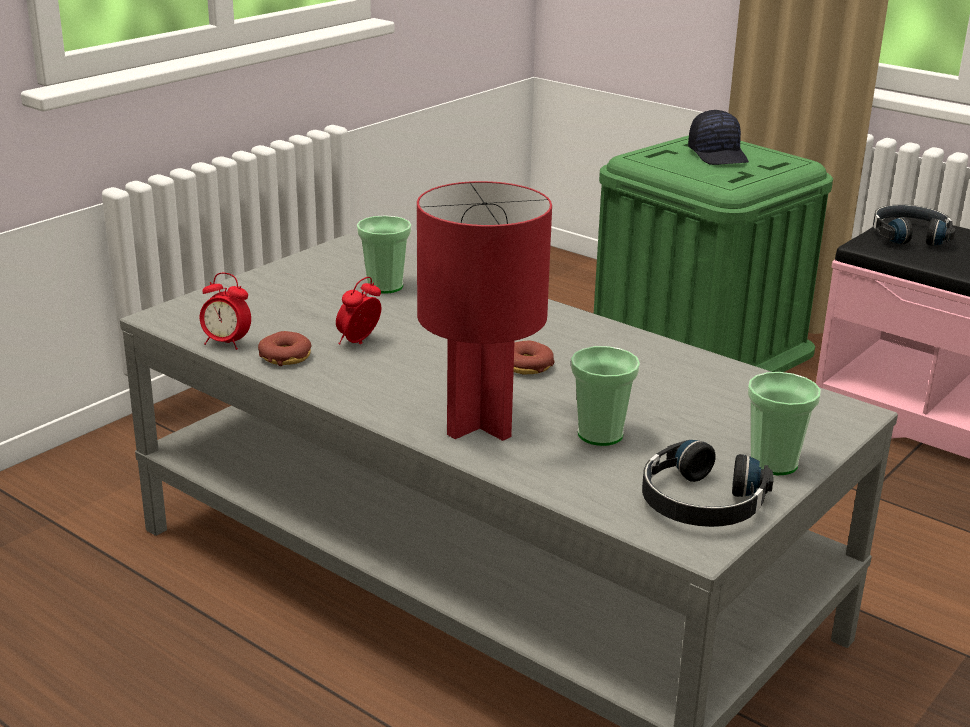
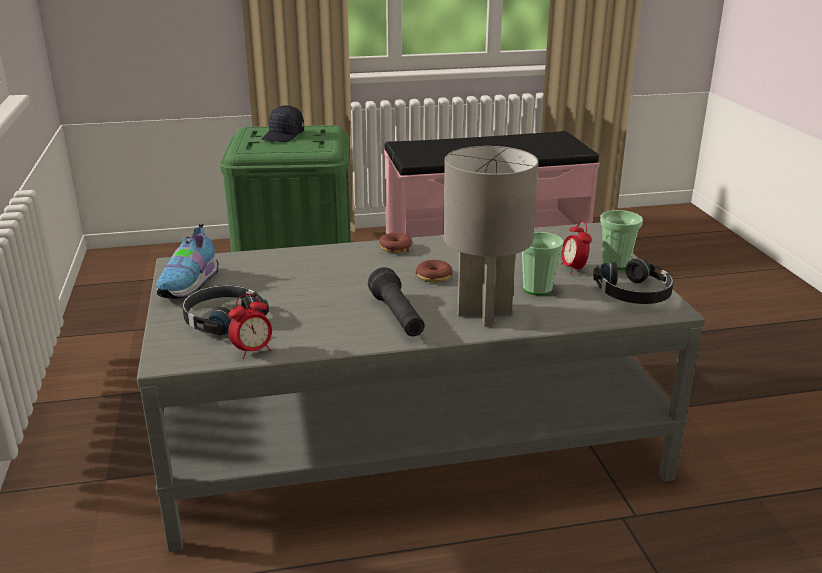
camera: 50 degrees left, 0 degrees up
donut [258,331,311,366] -> donut moved to [379,233,413,253]
alarm clock [336,277,381,345] -> alarm clock moved to [561,221,592,274]
cup [357,215,412,294] -> none
red table lamp [417,181,552,441] -> grey table lamp [443,146,539,327]
black cap [688,110,749,165] -> black cap turned 90 degrees clockwise [262,105,304,142]
black headphones [873,205,956,246] -> black headphones moved to [182,285,269,335]
none -> shoe [156,223,218,299]
none -> black flashlight [368,267,425,336]

